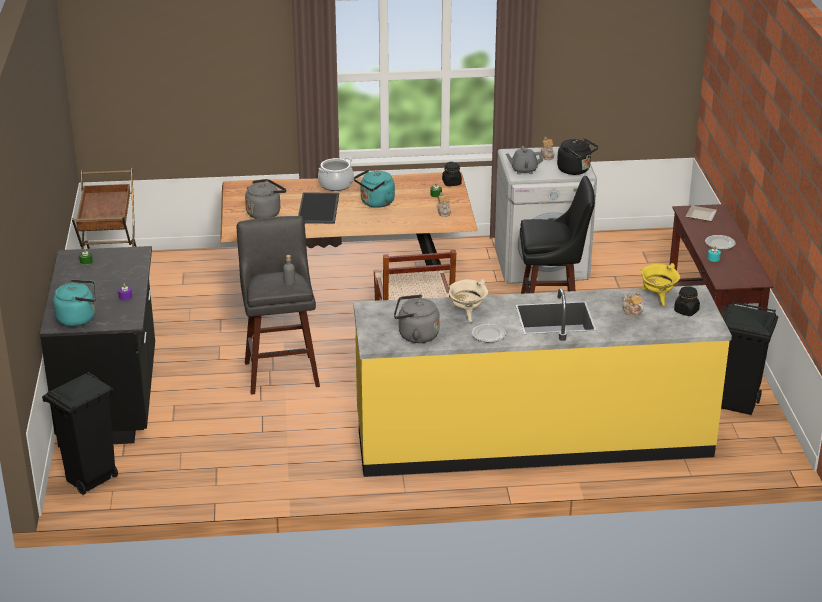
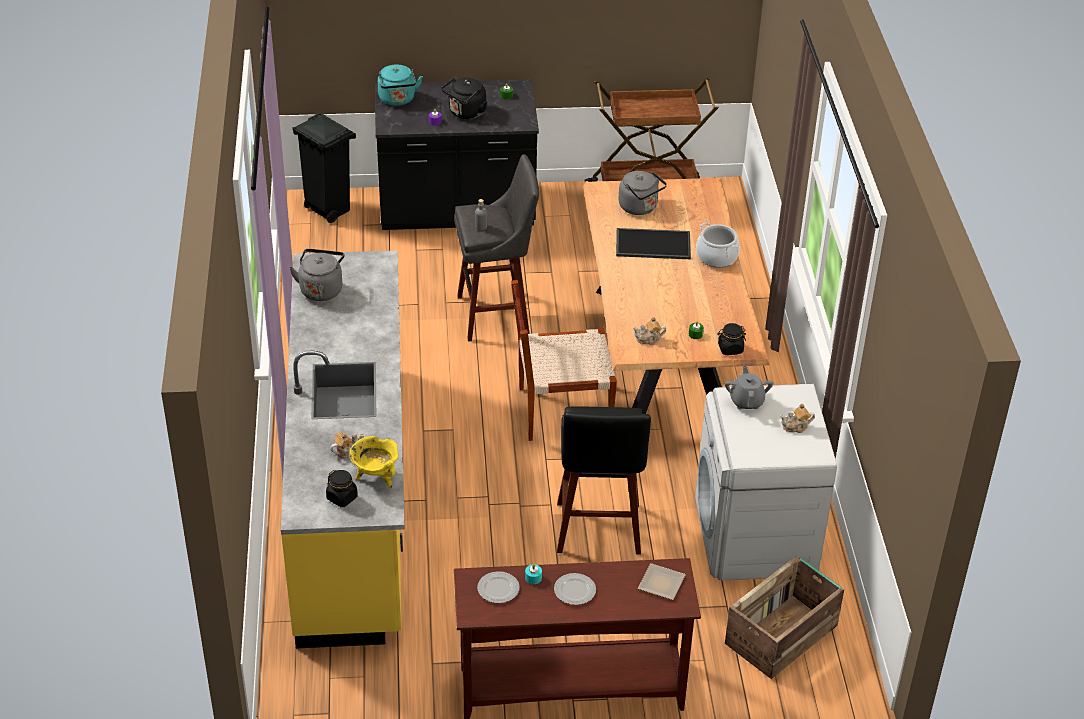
camera: 90 degrees right, 10 degrees up
turquoise kettle [354,169,395,208] -> none
beige cooking pot [449,279,488,323] -> none
plate [472,324,506,342] -> plate moved to [477,571,520,603]
black kettle [557,138,598,175] -> black kettle moved to [441,77,487,119]
black trash can [721,301,778,415] -> none
none -> crate [725,556,844,679]

